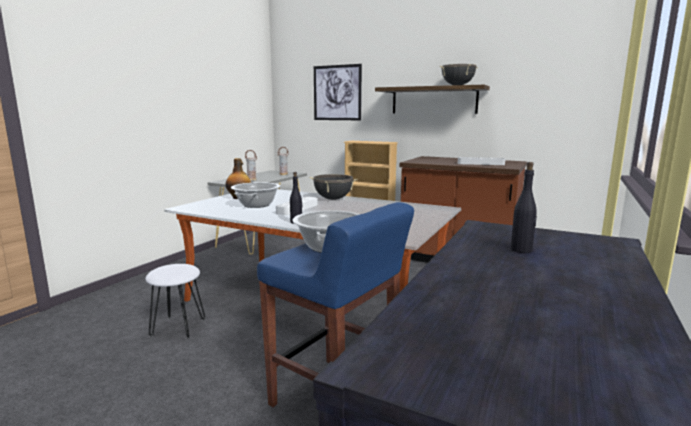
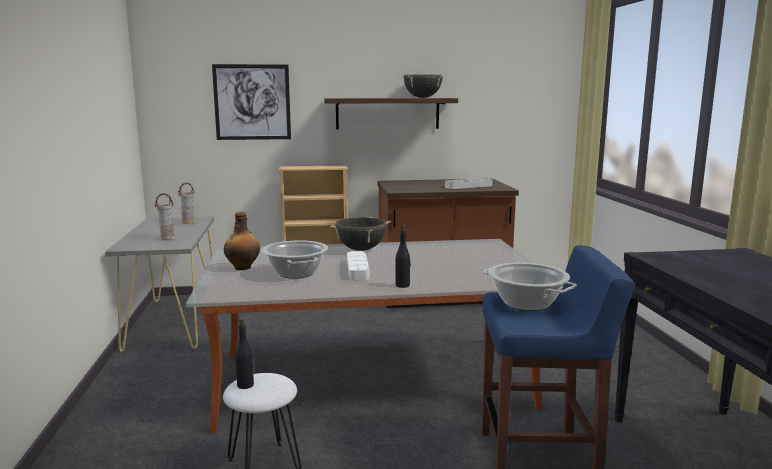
camera: 35 degrees left, 0 degrees up
black bottle [511,162,537,253] -> black bottle moved to [235,318,254,389]

